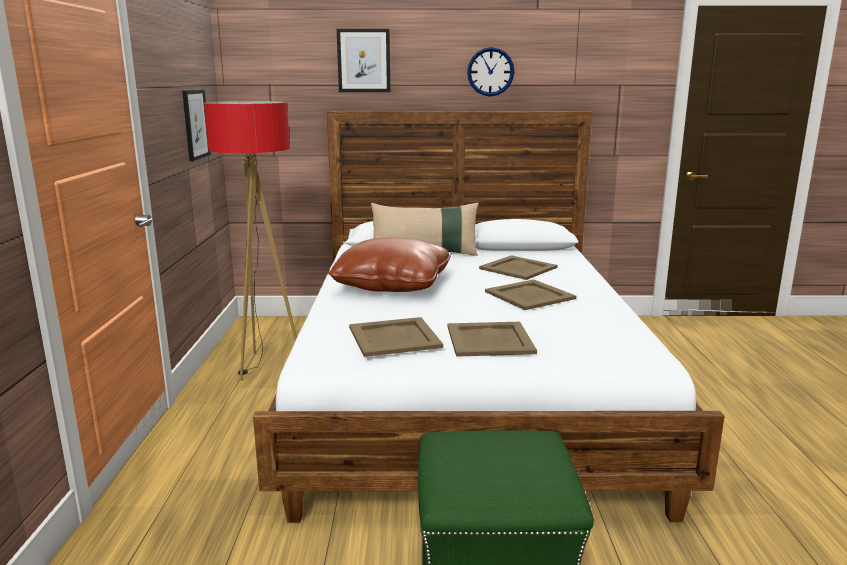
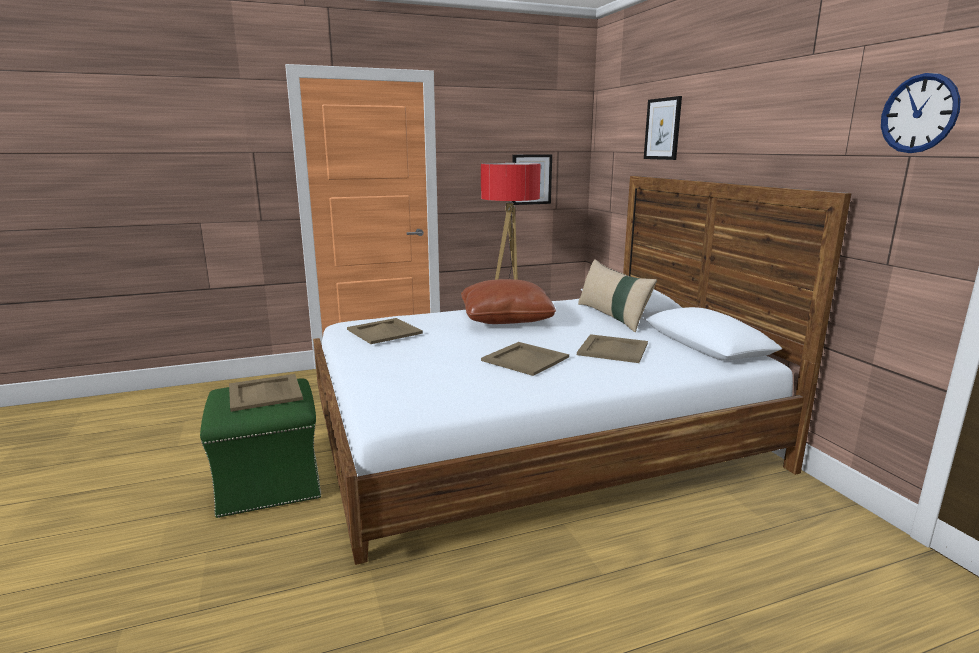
camera: 70 degrees right, 0 degrees up
beige tray [448,322,537,357] -> beige tray moved to [229,374,303,412]
wall clock [467,47,514,96] -> wall clock moved to [881,73,961,153]

